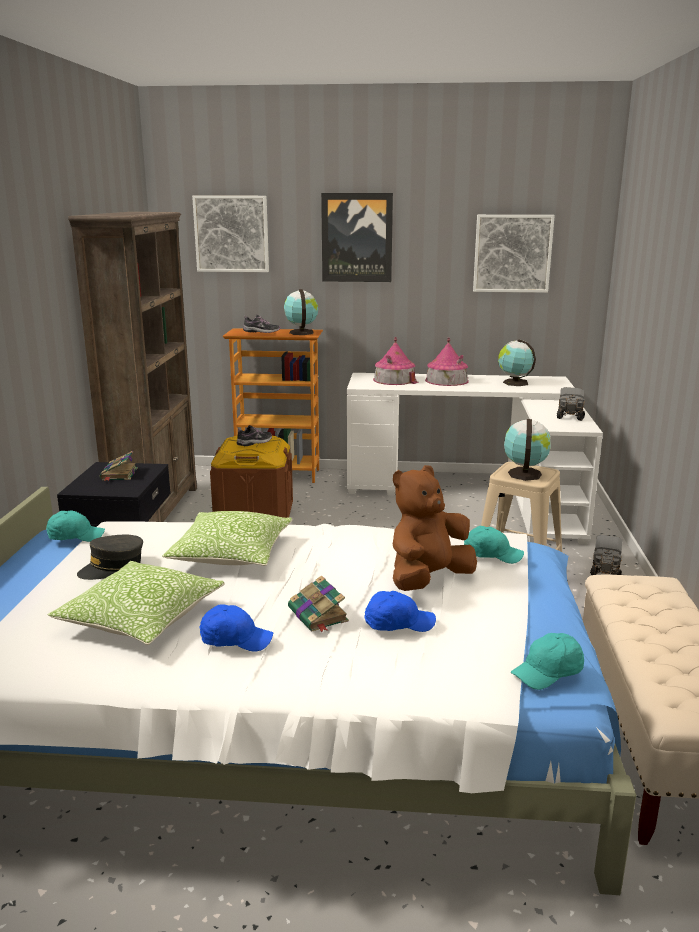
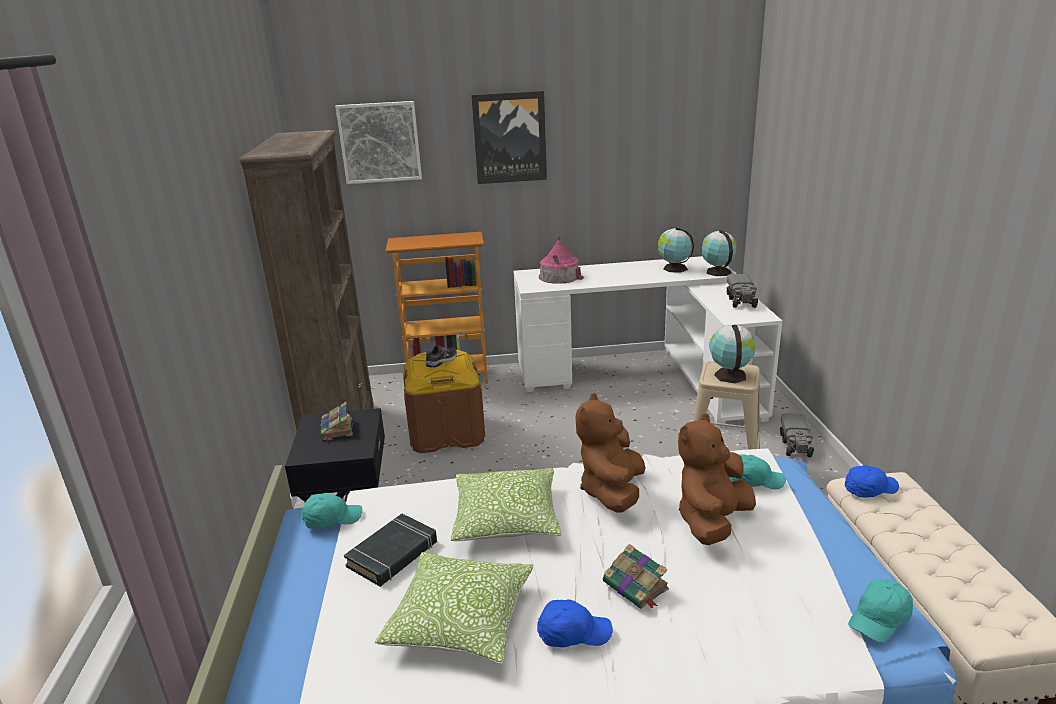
camera: 10 degrees left, 5 degrees up
grey cap [77,535,143,580] -> black book [344,514,437,587]
shoe [243,315,280,333] -> none
globe [284,289,318,335] -> globe moved to [702,230,736,276]
blue cap [364,591,436,632] -> blue cap moved to [845,465,899,498]
toy house [425,338,469,386] -> none
picture [473,215,555,293] -> none
none -> brown plush toy [575,393,646,513]

